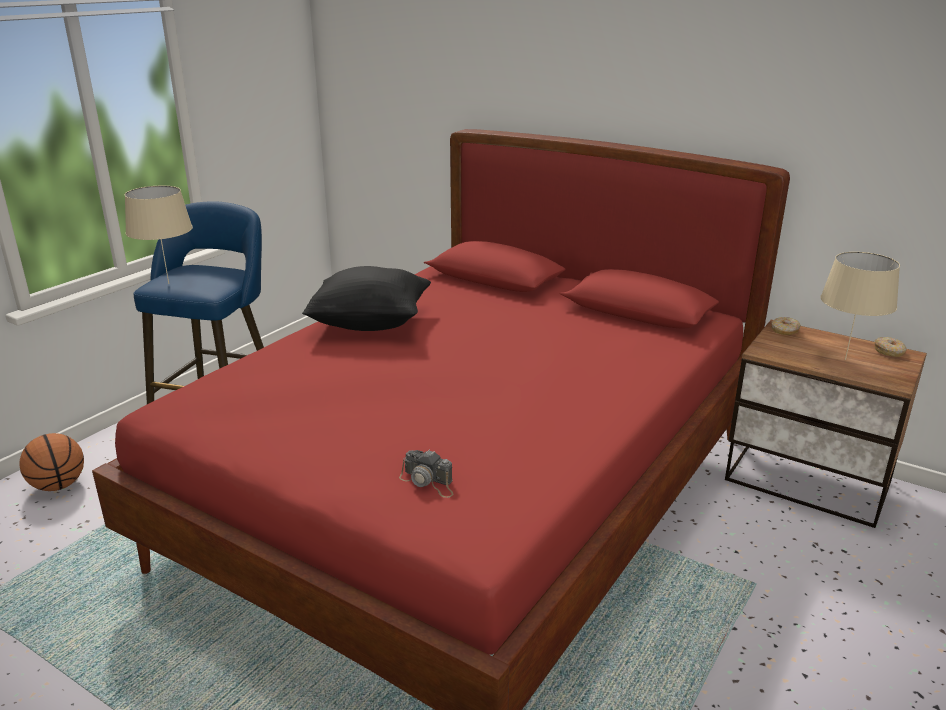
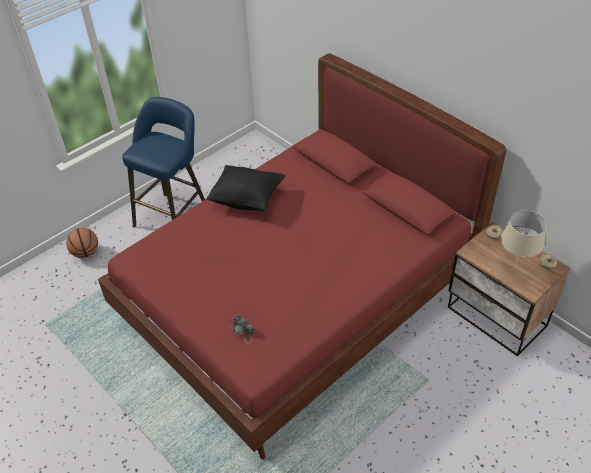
camera: 15 degrees right, 20 degrees up
beige table lamp [125,186,193,284] -> none

